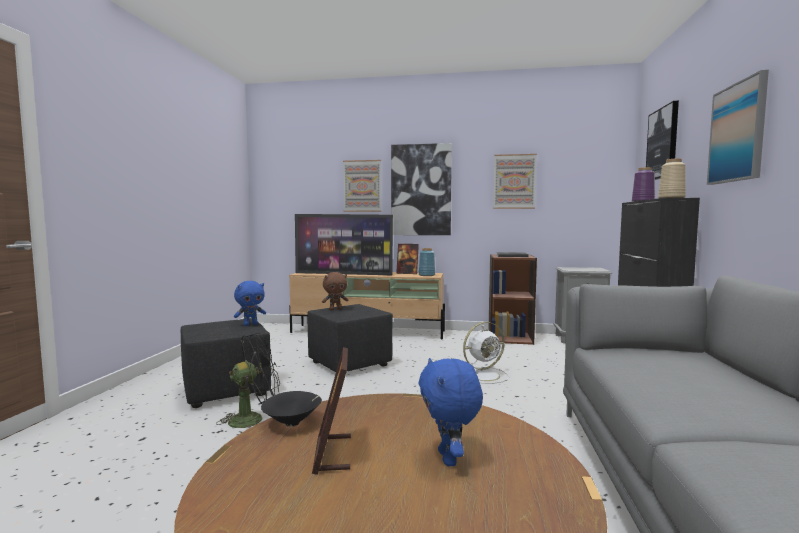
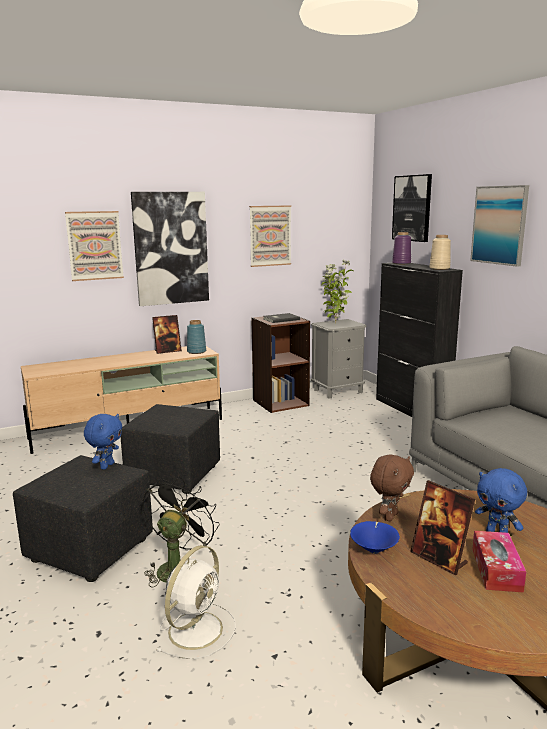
camera: 35 degrees left, 10 degrees up
black bowl [261,391,322,427] -> blue bowl [350,521,400,554]
television [295,214,393,275] -> none
brown plush toy [322,272,348,310] -> brown plush toy moved to [370,454,414,521]
white fan [463,322,509,384] -> white fan moved to [157,545,236,660]
none -> potted plant [321,260,353,323]
none -> tissue box [472,531,526,593]

